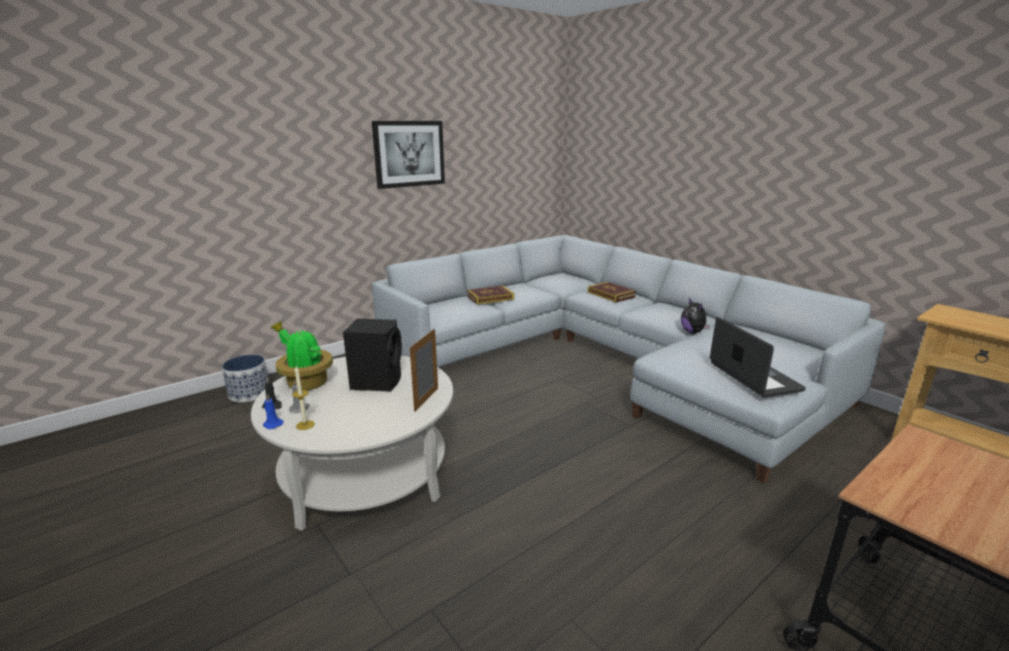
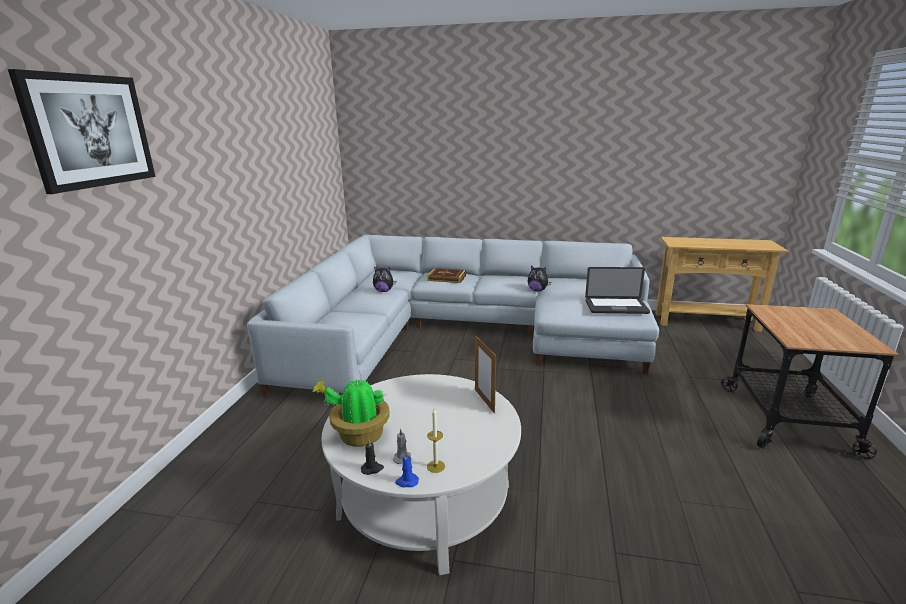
camera: 40 degrees left, 0 degrees up
planter [222,355,269,403] -> none
black speaker [343,319,402,392] -> none
picture [372,121,445,189] -> picture moved to [8,69,155,194]
book [467,286,514,305] -> none
laptop [710,317,806,397] -> laptop turned 150 degrees clockwise [585,267,650,314]
none -> plush toy [373,267,396,292]

